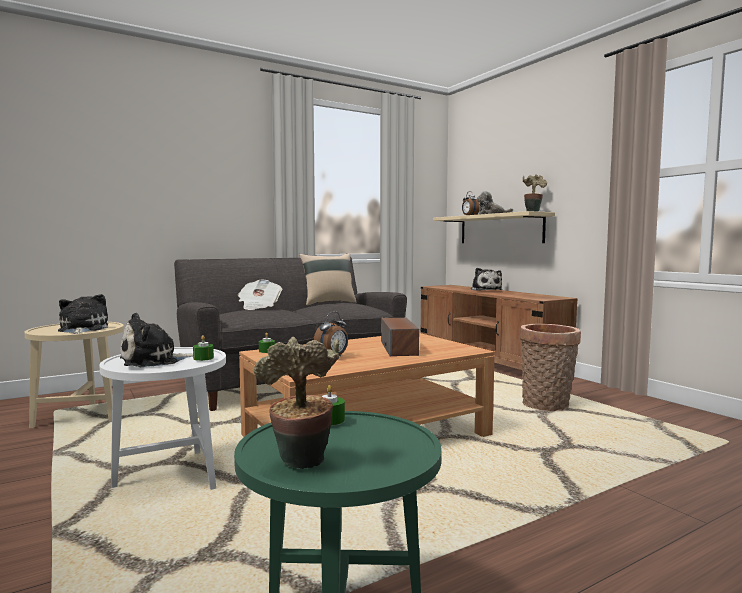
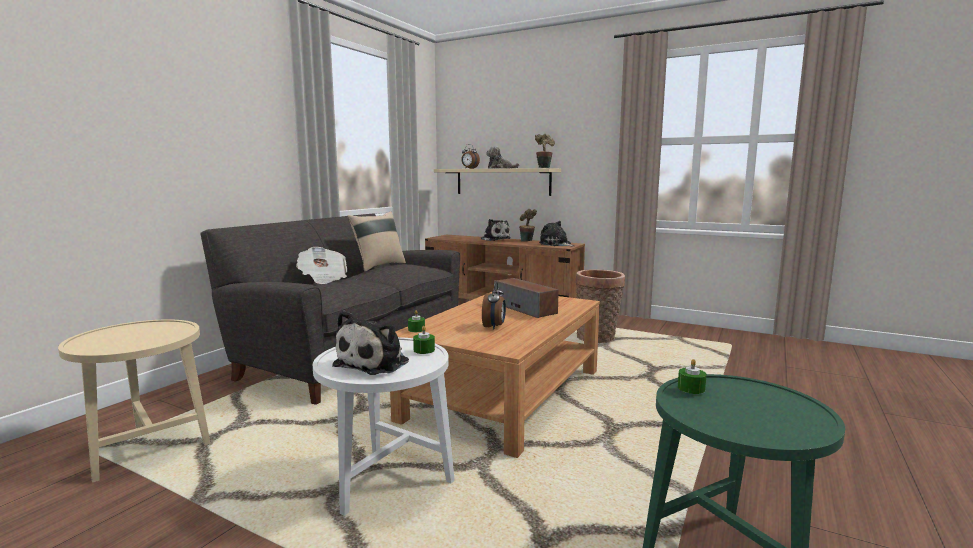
camera: 30 degrees left, 5 degrees up
plush toy [58,294,108,334] -> plush toy moved to [539,221,574,247]
potted plant [254,337,340,469] -> potted plant moved to [519,209,537,241]

